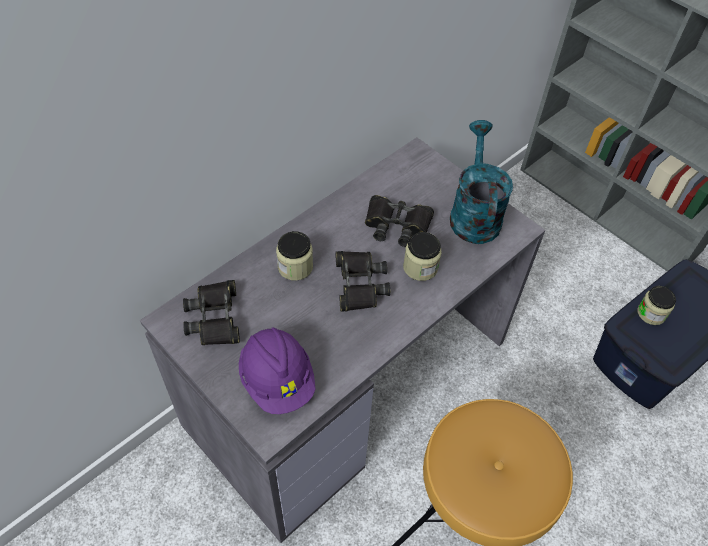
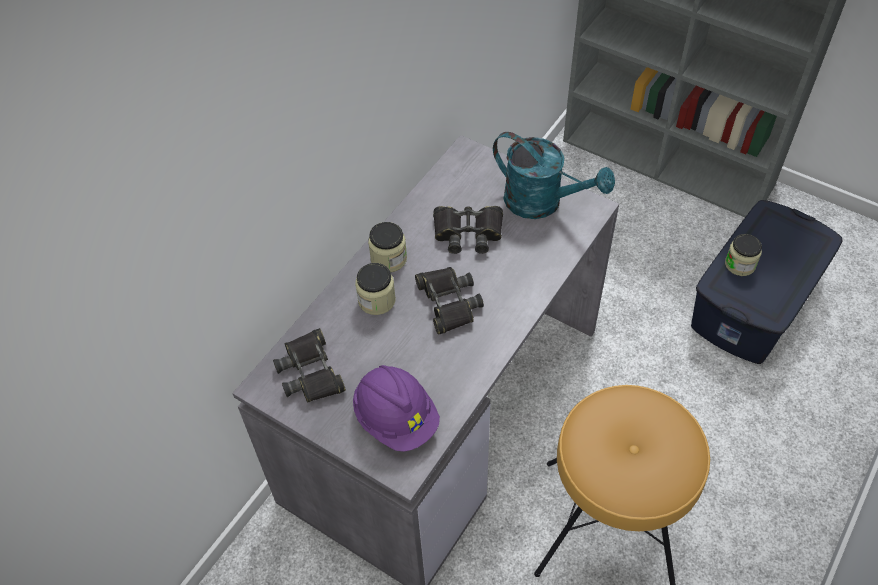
camera: 10 degrees left, 0 degrees up
jar [403,232,442,281] -> jar moved to [368,222,407,273]
turquoise watering can [450,120,513,244] -> turquoise watering can turned 135 degrees clockwise [493,132,615,219]

